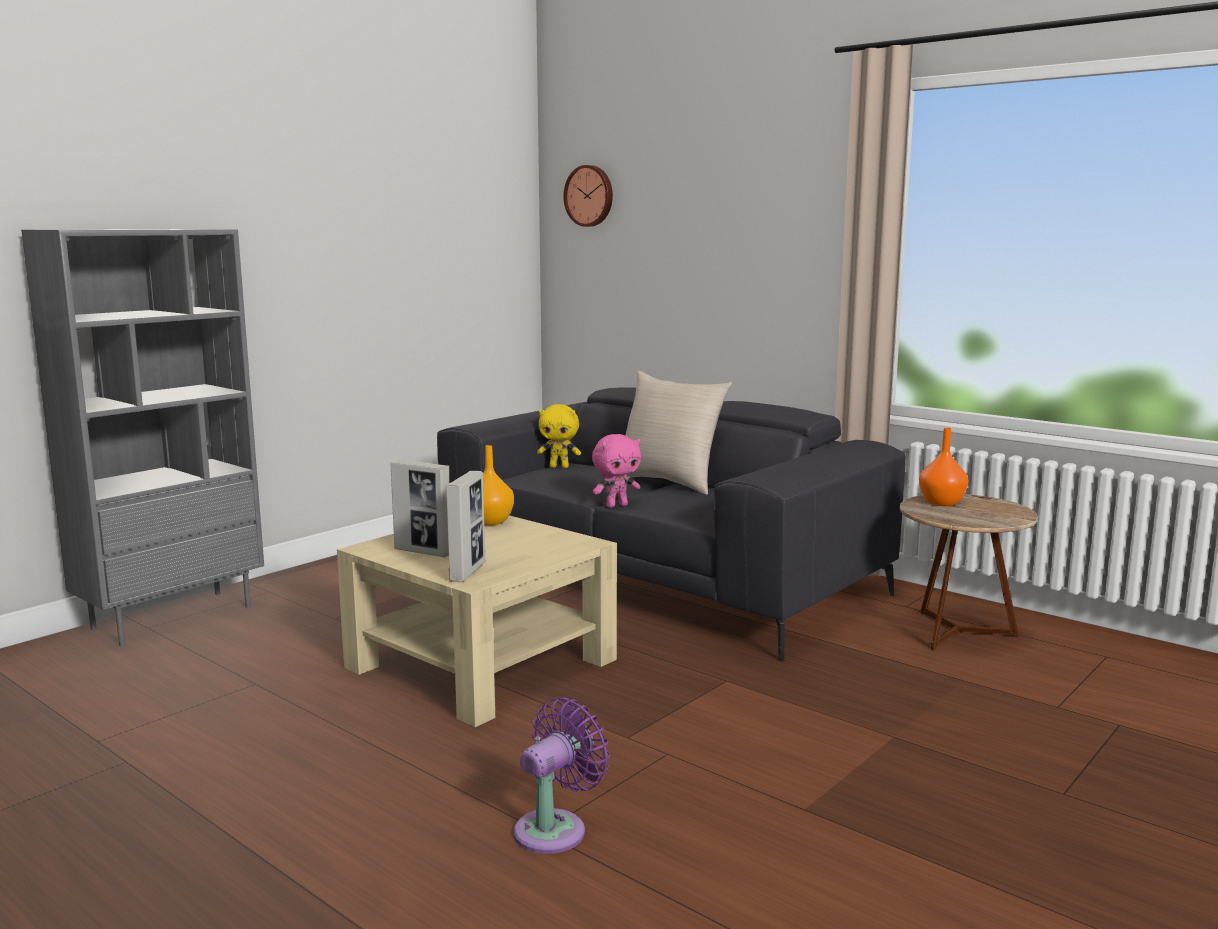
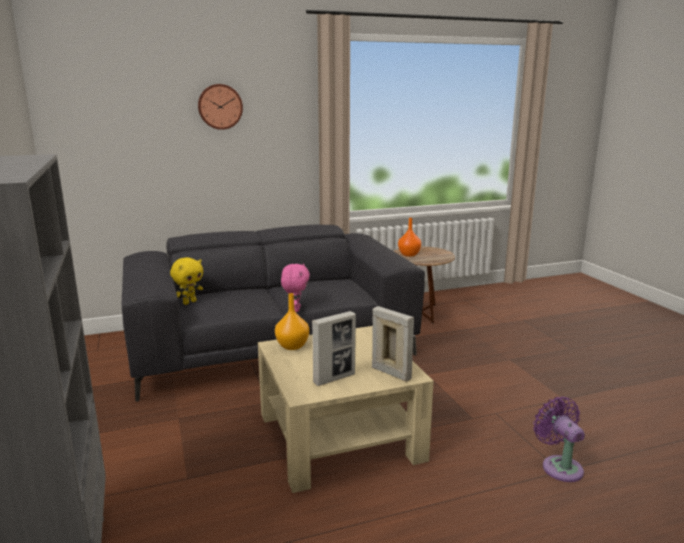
camera: 60 degrees left, 5 degrees up
wall clock [563,165,613,227] -> wall clock moved to [198,84,243,130]
beige pillow [625,371,732,494] -> none

